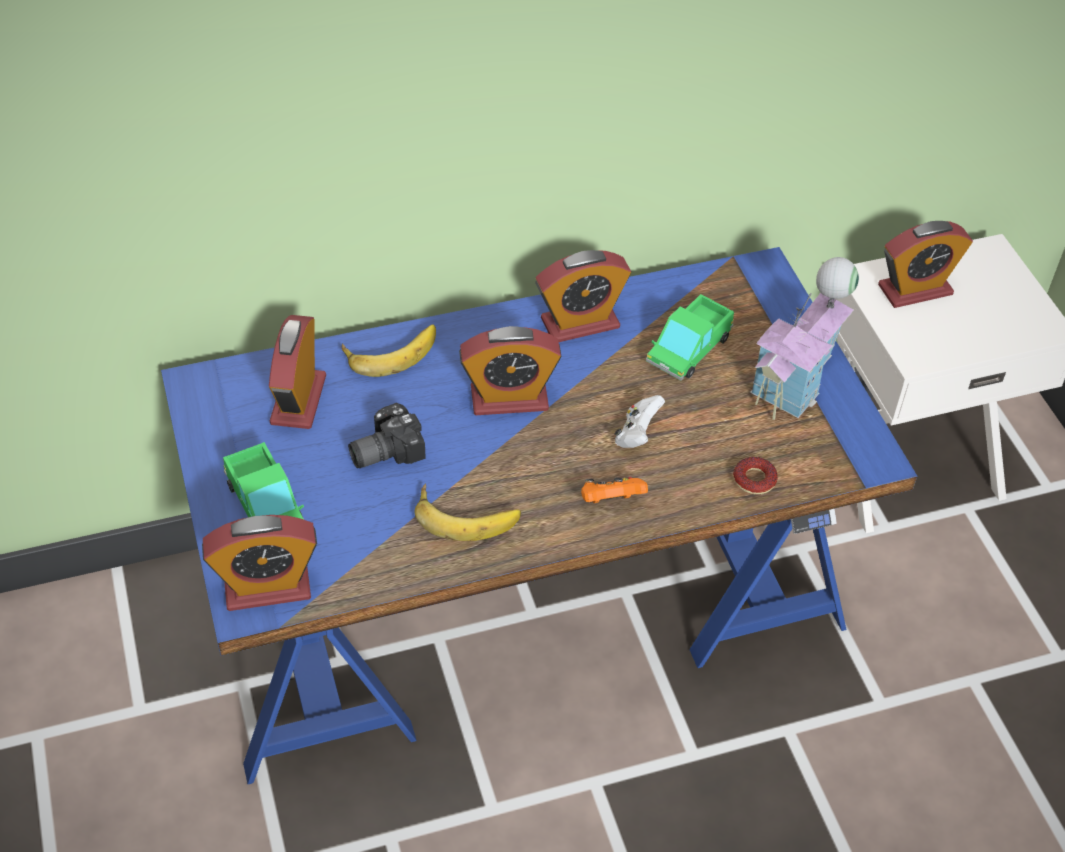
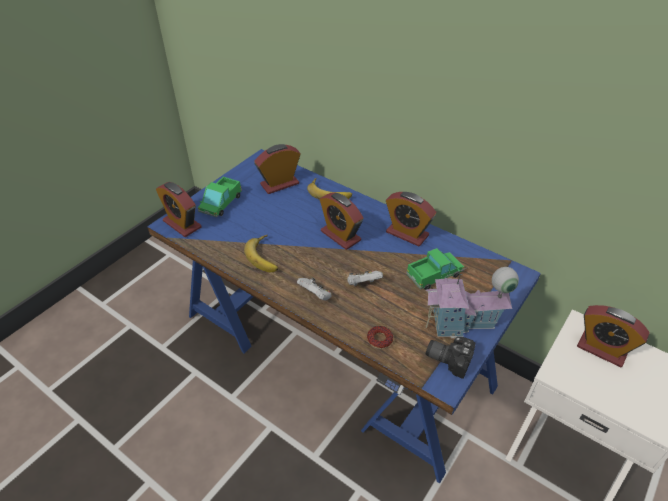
camera: 55 degrees right, 5 degrees down
camera [348,403,426,468] -> camera moved to [426,337,476,379]
orange game controller [581,477,648,503] -> white game controller [297,278,331,301]
toy truck [646,294,734,381] -> toy truck turned 150 degrees clockwise [406,248,464,290]

